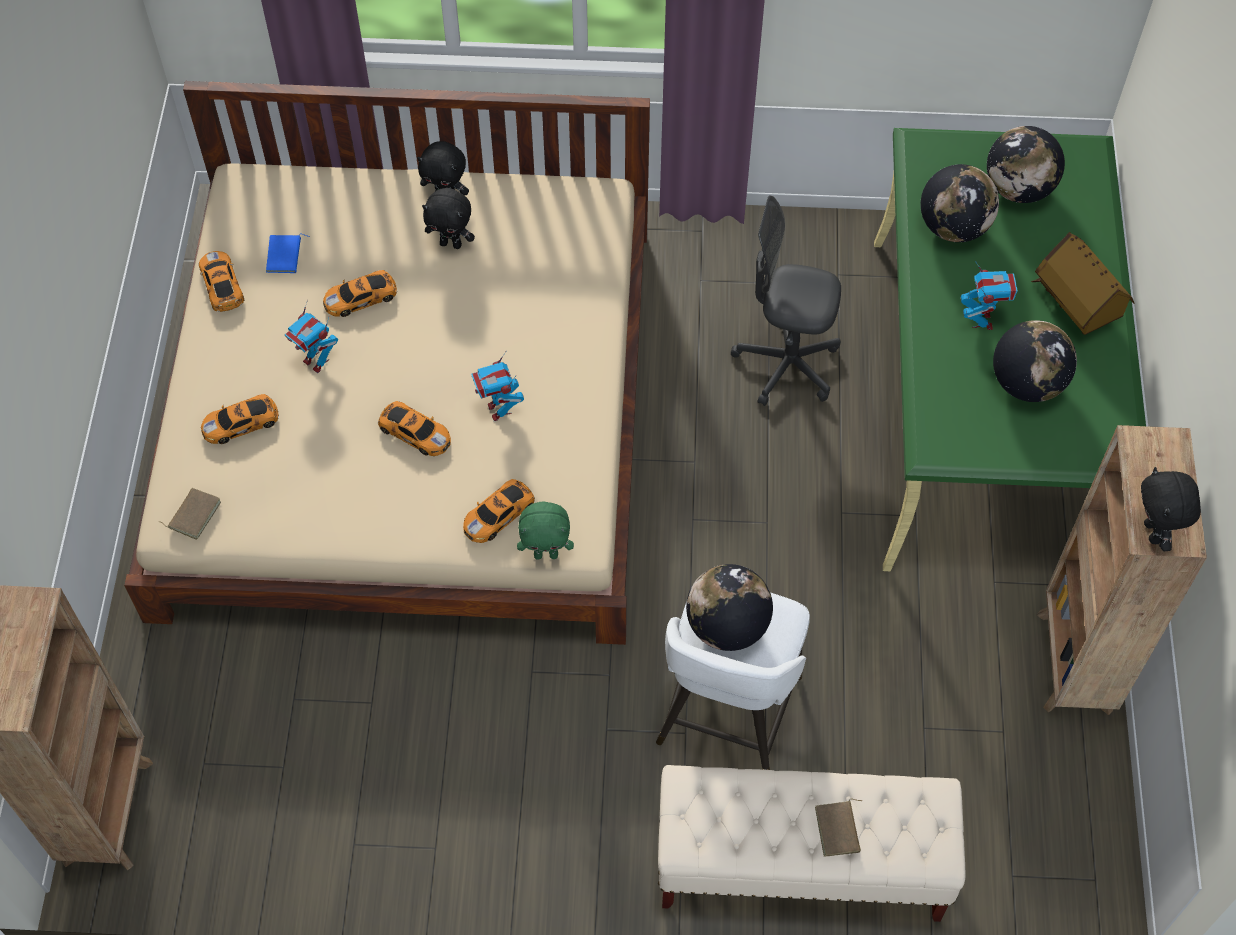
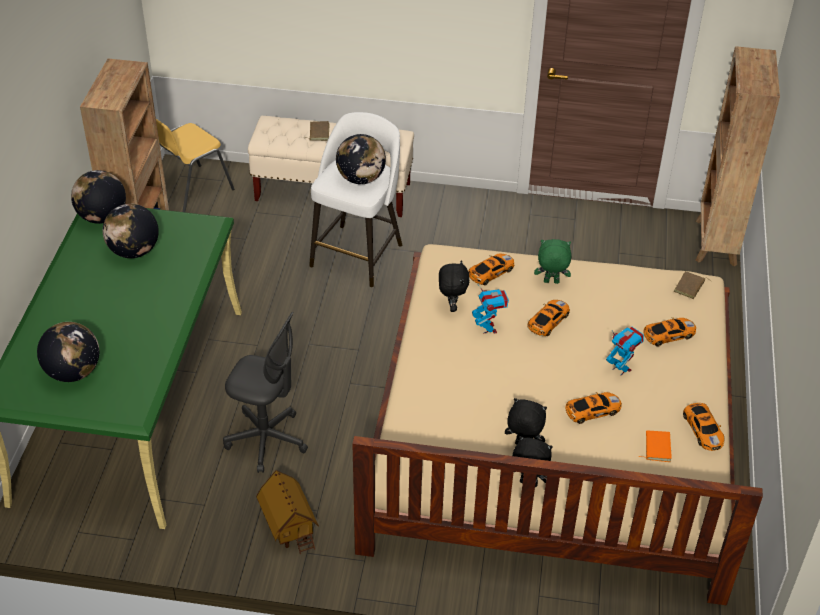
camera: 175 degrees left, 15 degrees down
blue book [266,234,310,273] -> orange book [639,430,672,462]
toy car [378,401,451,456] -> toy car turned 90 degrees clockwise [527,300,570,336]
green plush toy [517,501,574,559] -> green plush toy moved to [534,239,571,284]
globe [920,164,999,242] -> globe moved to [71,170,126,224]
toy robot [960,261,1018,330] -> none
toy house [1031,232,1135,335] -> toy house moved to [256,470,319,554]
black plush toy [1141,467,1201,551] -> black plush toy moved to [439,260,470,312]
none -> yellow chair [156,119,234,212]

